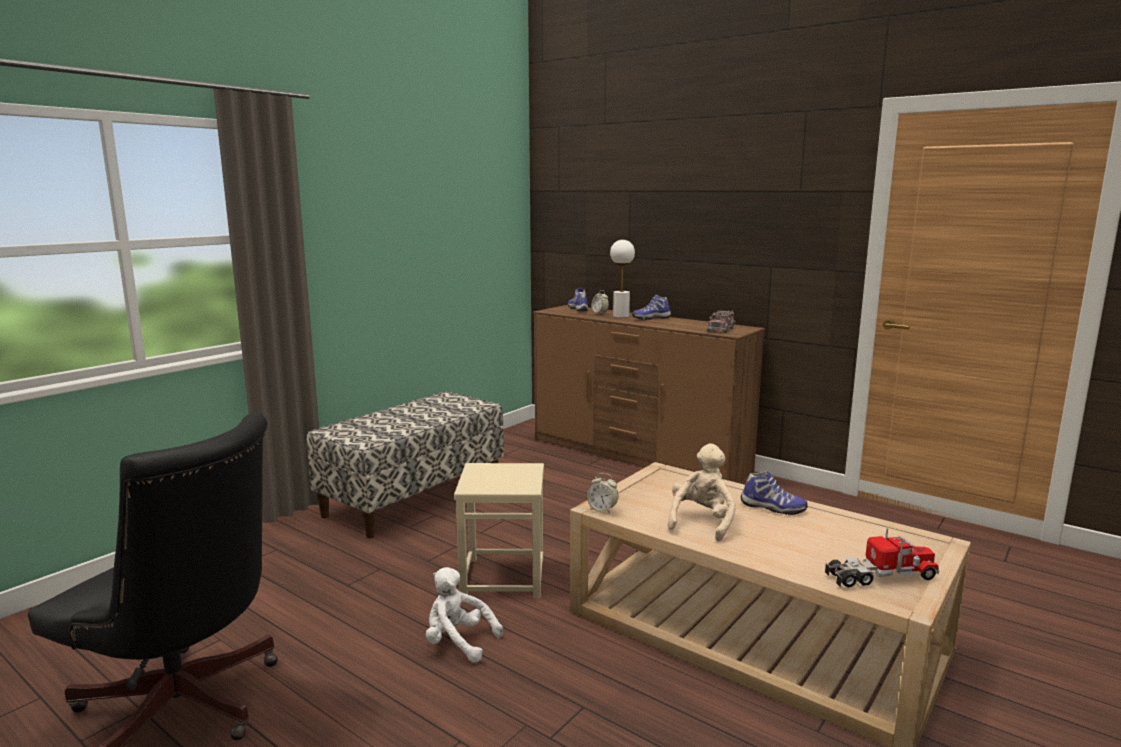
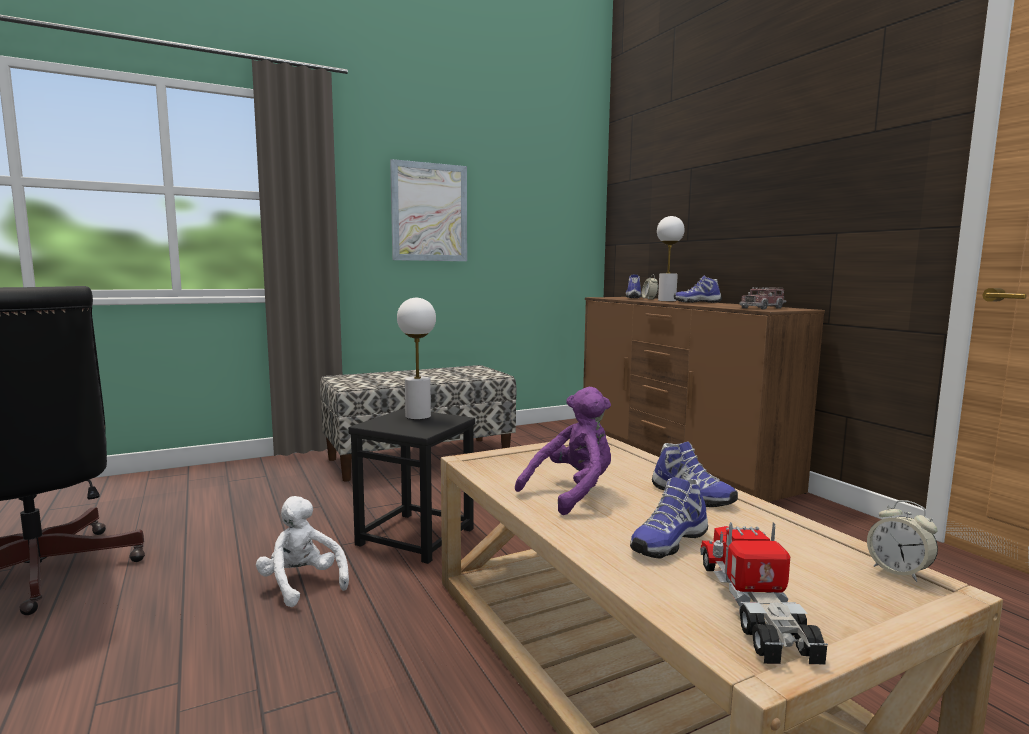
camera: 25 degrees right, 5 degrees down
beige stool [454,463,544,598] -> black stool [348,409,475,564]
alarm clock [587,473,618,514] -> alarm clock moved to [867,500,938,582]
beige plush toy [667,443,736,542] -> purple plush toy [515,387,611,515]
toy truck [825,528,940,588] -> toy truck turned 105 degrees counterclockwise [700,522,828,664]
none -> picture [390,159,467,261]
none -> white table lamp [397,298,436,419]
none -> shoe [630,477,708,559]

